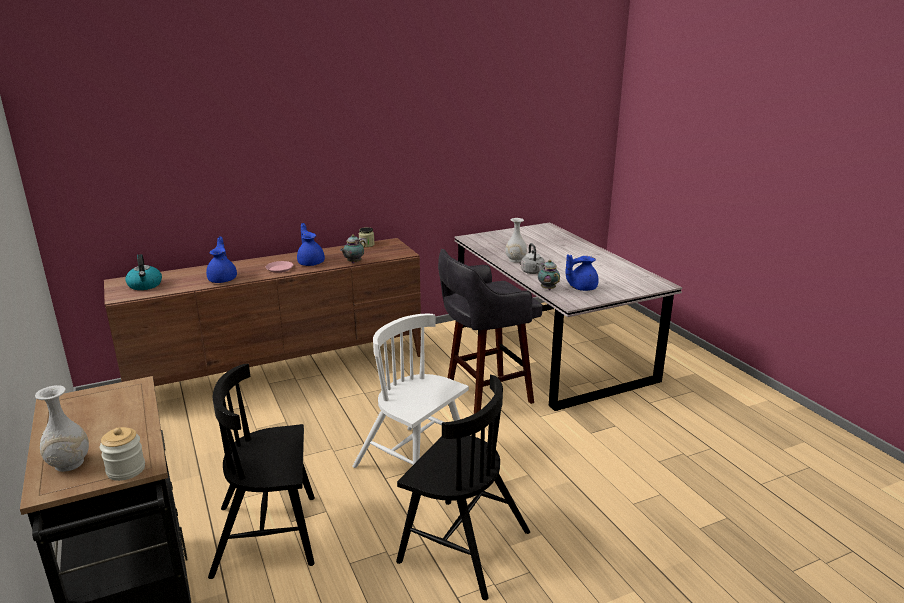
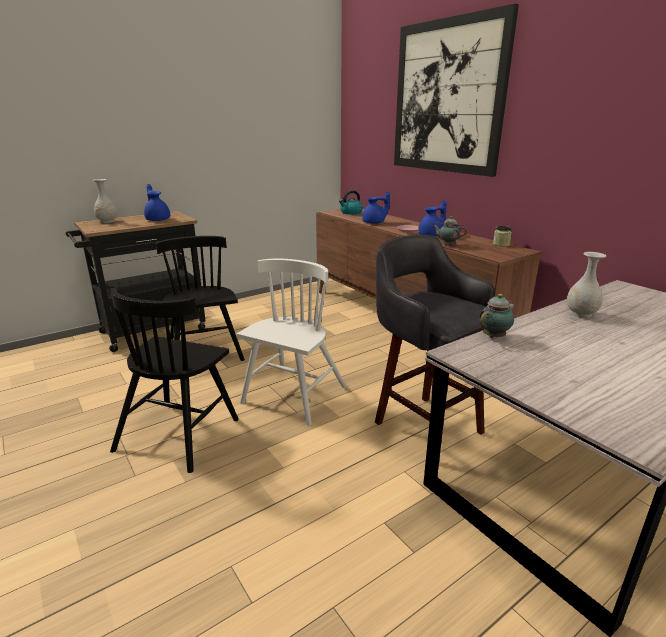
camera: 80 degrees right, 0 degrees up
jar [100,427,145,481] -> none
grey kettle [521,243,545,274] -> none
blue teapot [565,254,599,291] -> blue teapot moved to [144,184,170,221]
none -> picture [394,4,519,177]

